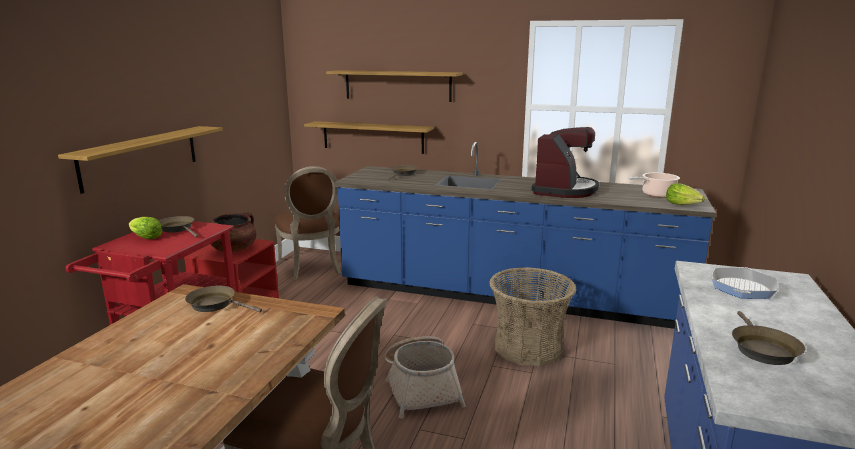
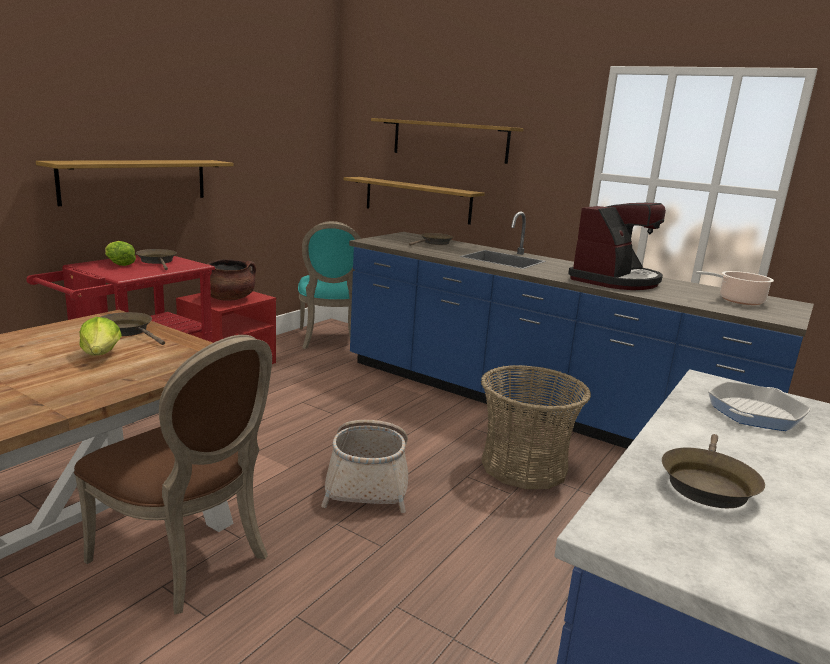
camera: 15 degrees right, 0 degrees up
brown chair [274,166,341,280] -> turquoise chair [298,221,361,349]
lettuce [666,183,705,205] -> lettuce moved to [80,317,122,356]

